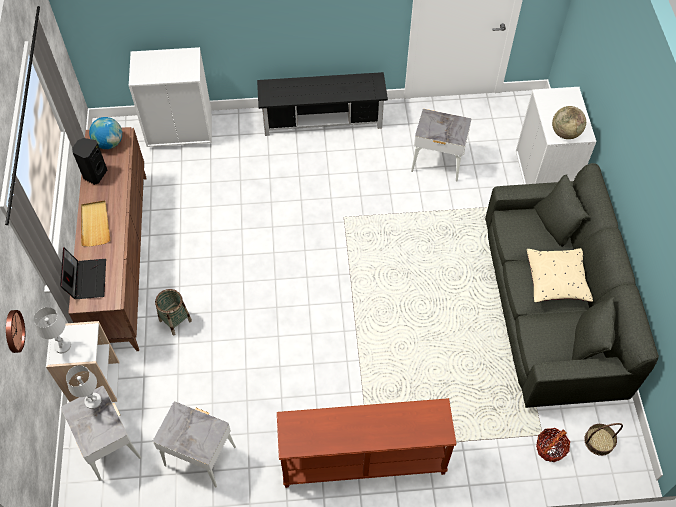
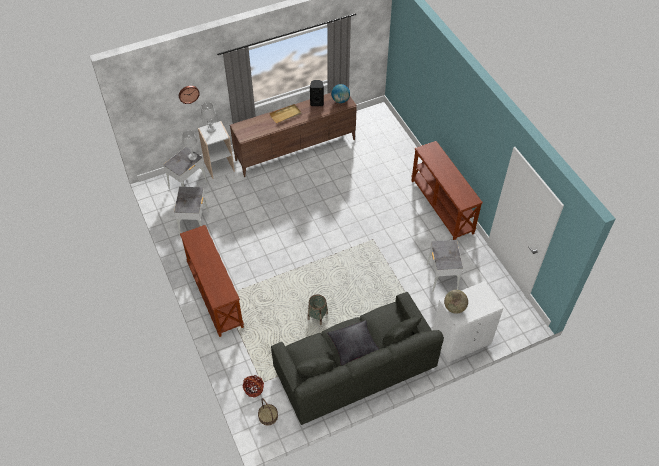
camera: 70 degrees right, 5 degrees down
laptop [60,248,106,299] -> none
white cabinet [129,47,212,147] -> none
basket [155,289,192,336] -> basket moved to [307,294,328,325]
black tv stand [257,72,388,136] -> brown console table [411,141,483,240]
beige pillow [527,248,593,302] -> black pillow [327,320,379,365]

